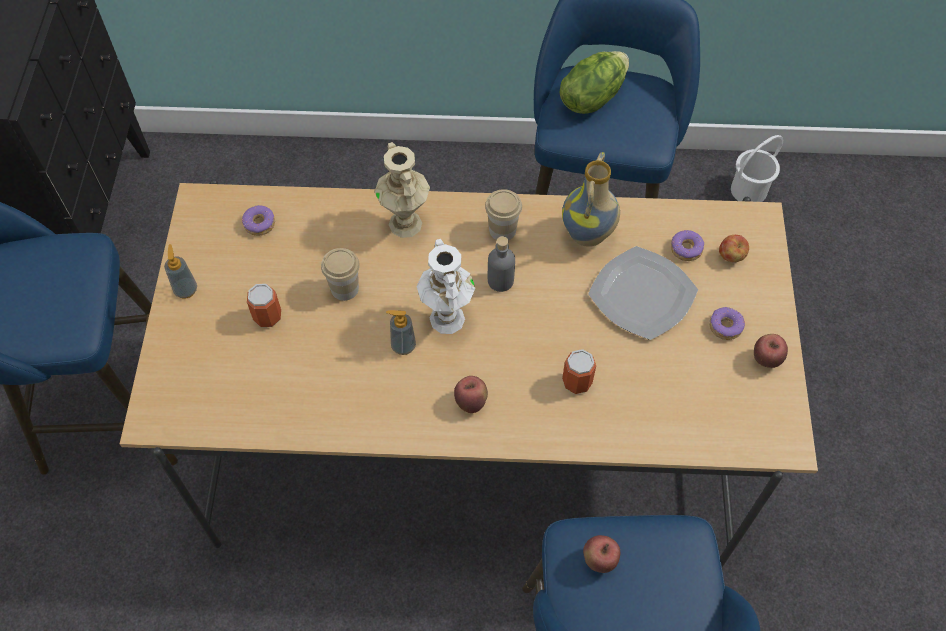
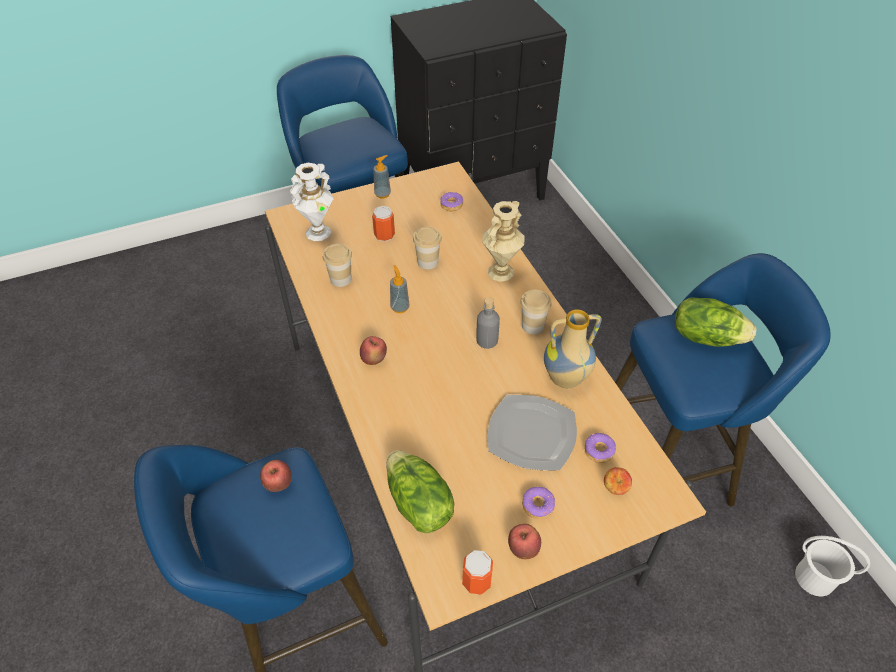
camera: 65 degrees right, 10 degrees down
white vase [417,239,475,334] -> white vase moved to [290,163,334,241]
can [562,349,596,394] -> can moved to [462,550,493,595]
none -> cup [323,244,352,287]
none -> lettuce [386,450,454,533]

